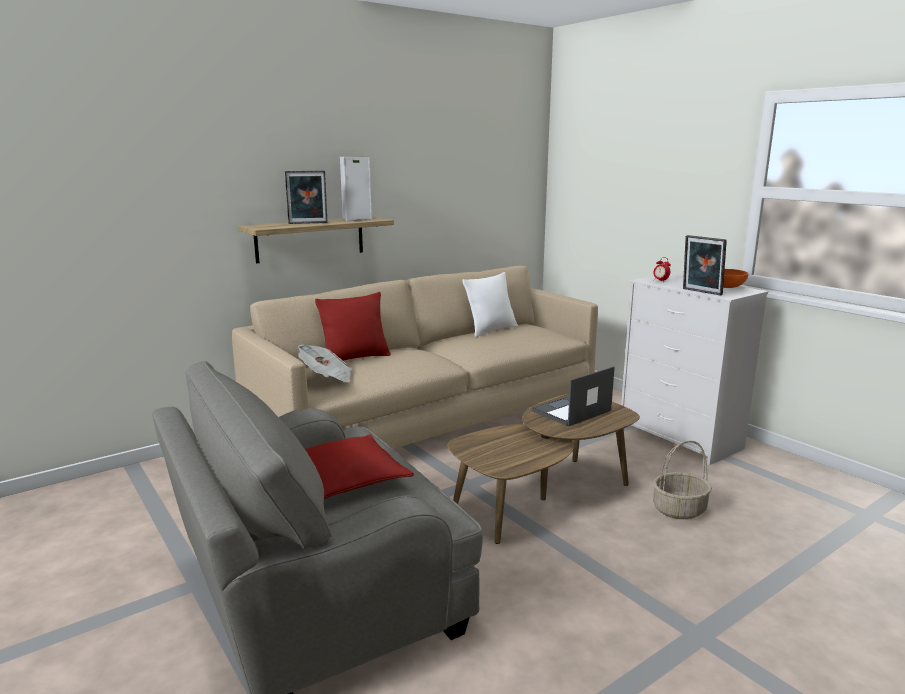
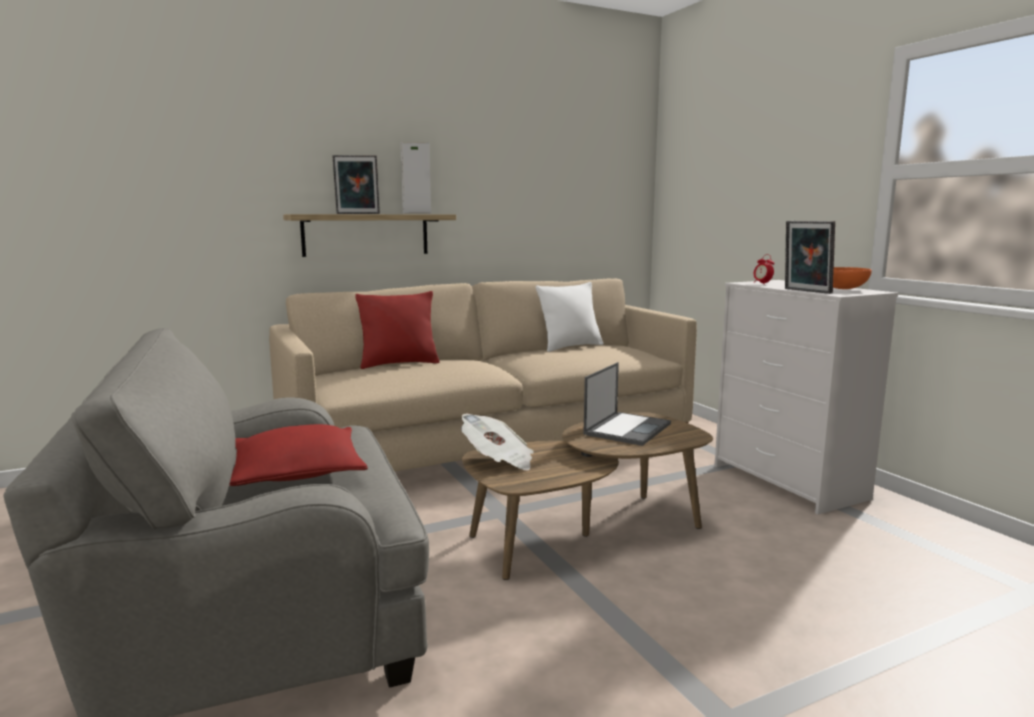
camera: 10 degrees right, 5 degrees down
newspaper [298,345,352,382] -> newspaper moved to [461,414,533,470]
laptop [532,366,615,427] -> laptop turned 150 degrees clockwise [583,362,671,446]
basket [653,440,712,519] -> none

